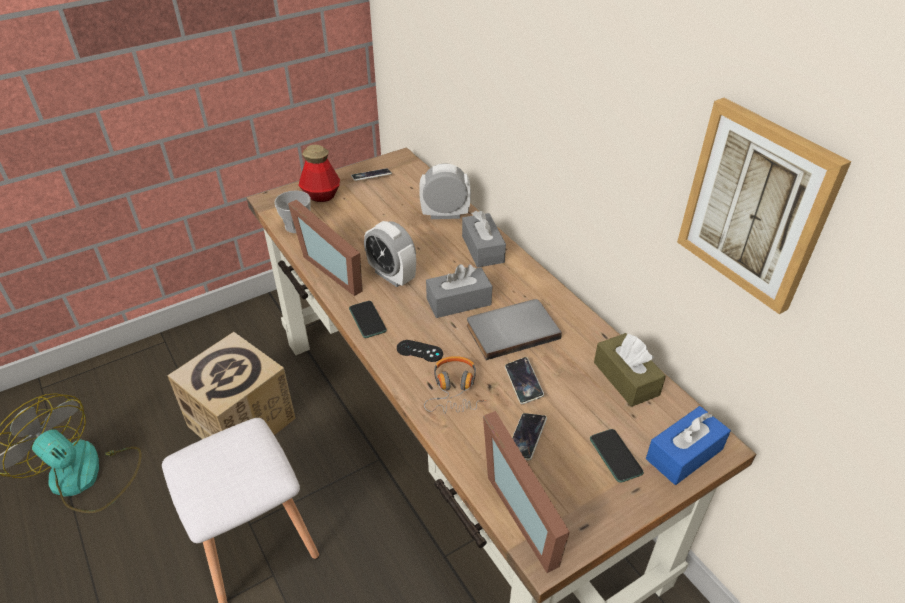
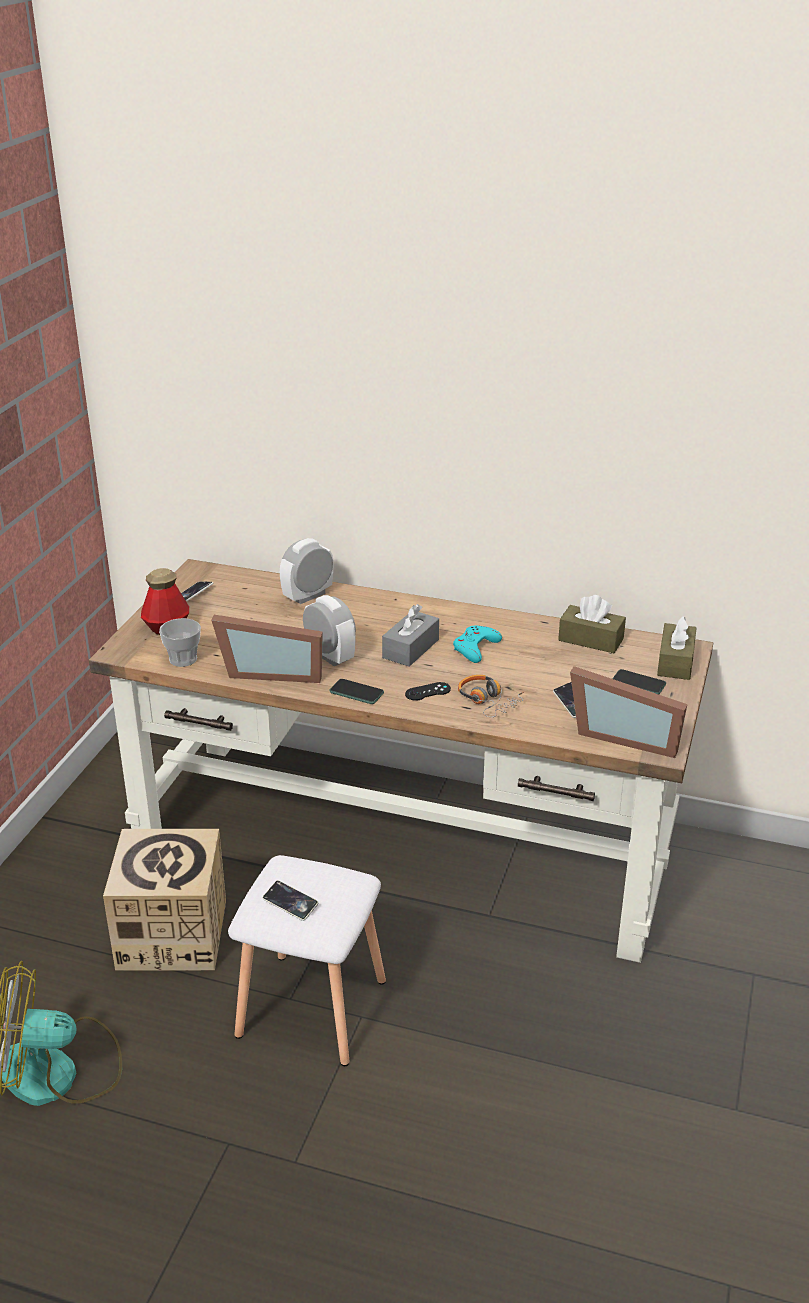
camera: 40 degrees left, 10 degrees down
alarm clock [364,221,416,287] -> alarm clock turned 135 degrees counterclockwise [303,595,356,666]
grey tissue box [462,211,506,267] -> none
grey book [467,299,562,360] -> turquoise game controller [453,625,502,663]
phone [505,357,544,404] -> phone moved to [262,880,319,921]
blue tissue box [646,406,731,485] -> brown tissue box [657,616,697,680]
picture [677,98,851,314] -> none

